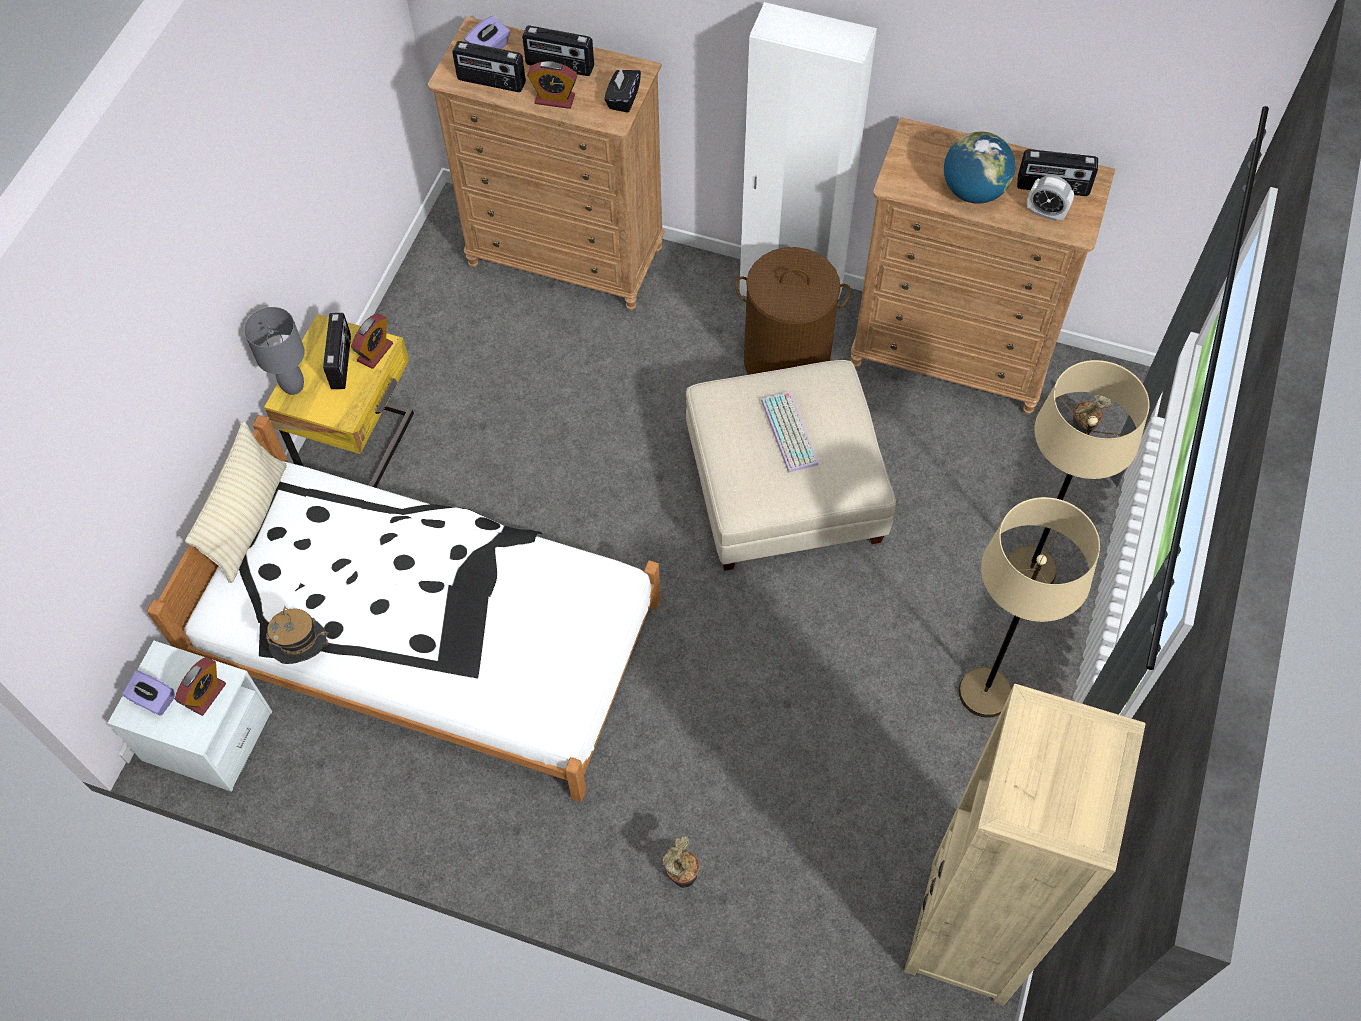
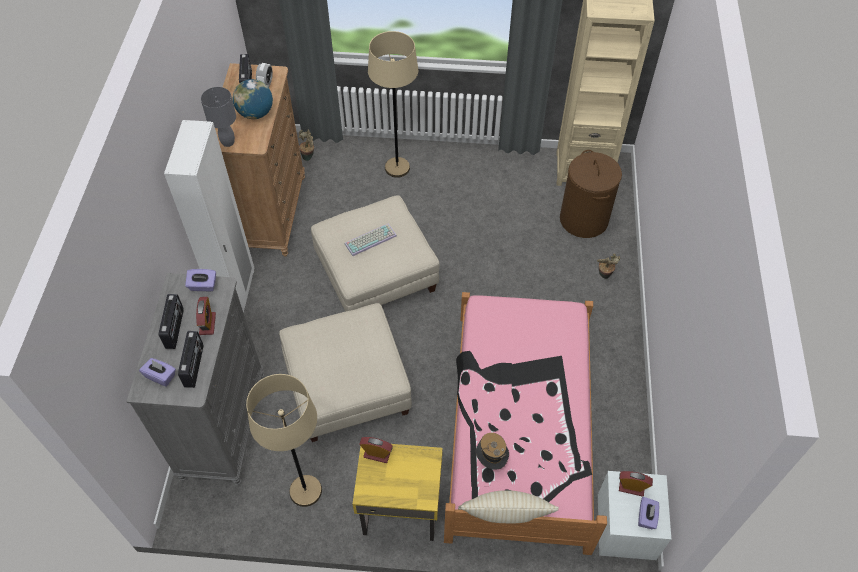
camera: 105 degrees left, 5 degrees down
white bed [147,415,660,802] -> pink bed [444,292,607,555]
grey table lamp [244,307,305,395] -> grey table lamp moved to [201,87,236,147]
hat [266,606,329,664] -> hat moved to [475,433,509,470]
radio [323,313,351,389] -> none
brown dresser [428,16,665,311] -> grey dresser [126,273,264,485]
black tissue box [604,69,641,113] -> purple tissue box [185,269,216,291]
brown laundry basket [735,247,851,375] -> brown laundry basket moved to [560,150,622,238]
beige floor lamp [959,497,1100,718] -> beige floor lamp moved to [246,374,322,507]
none -> beige ottoman [279,303,412,442]

